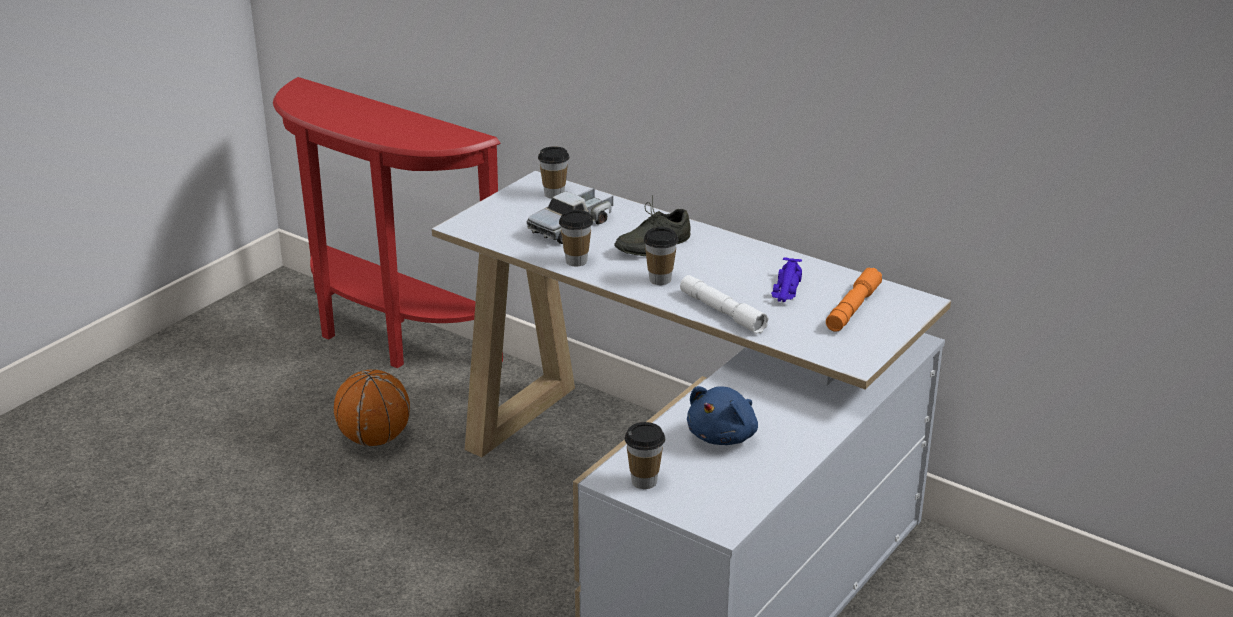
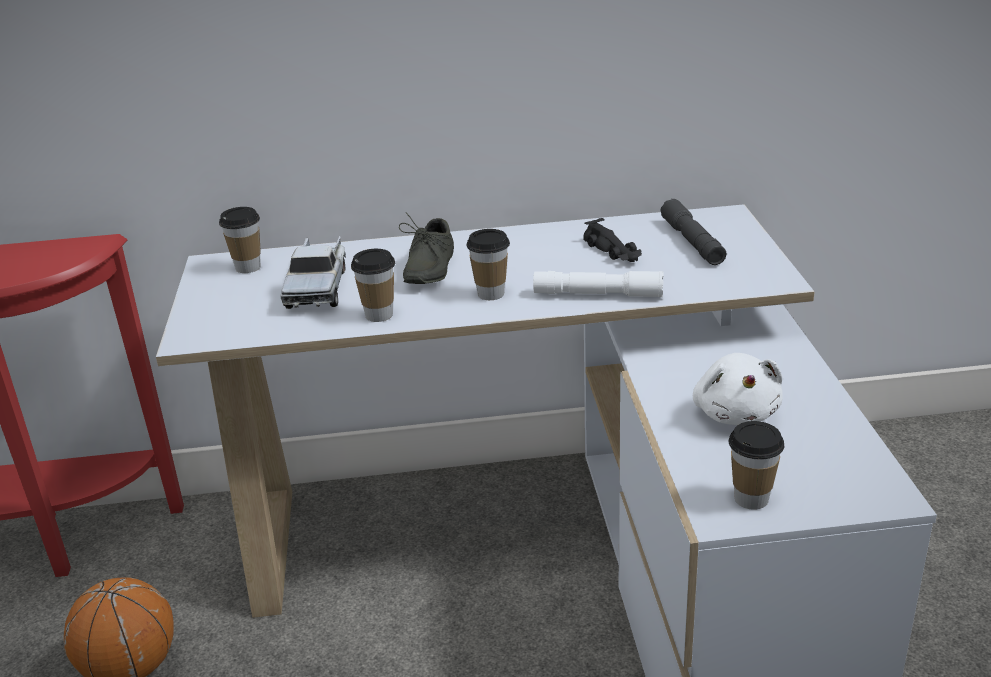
camera: 40 degrees left, 0 degrees up
blue plush toy [687,386,758,445] -> white plush toy [693,353,783,425]
purple toy car [771,257,802,302] -> black toy car [583,218,642,262]
orange flashlight [826,268,882,332] -> grey flashlight [660,199,726,265]

